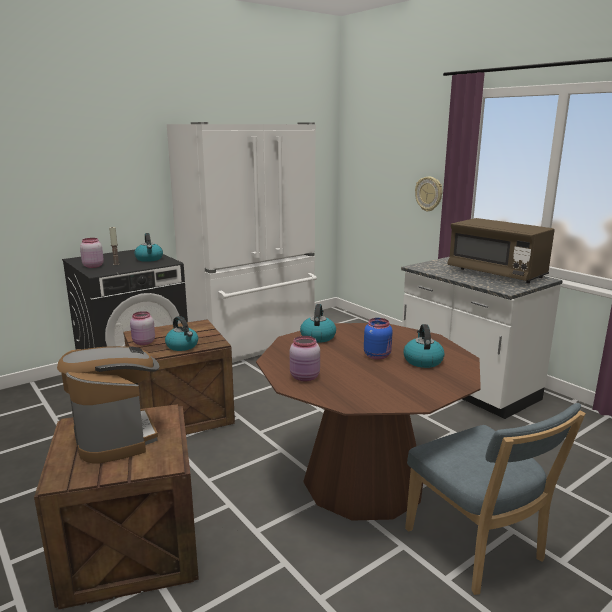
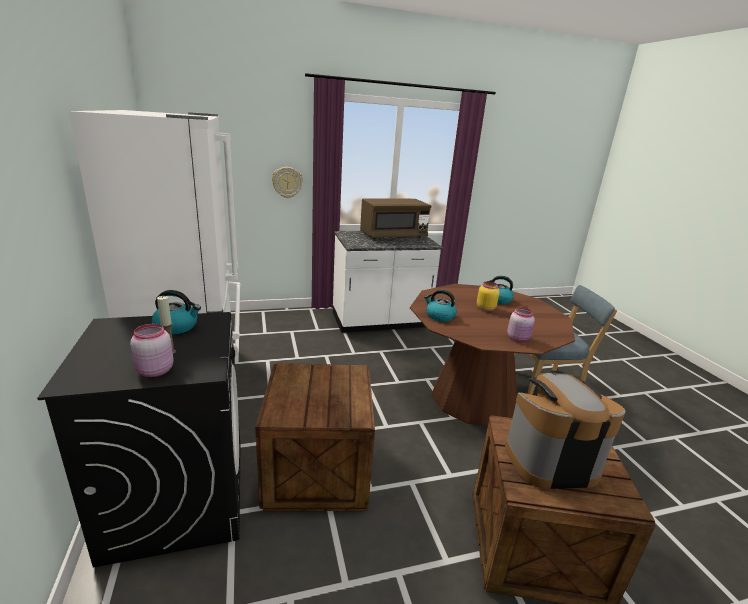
camera: 70 degrees left, 5 degrees up
pink jar [130,311,155,345] -> none
kettle [165,316,198,351] -> none
blue jar [364,318,393,360] -> yellow jar [477,281,500,311]

